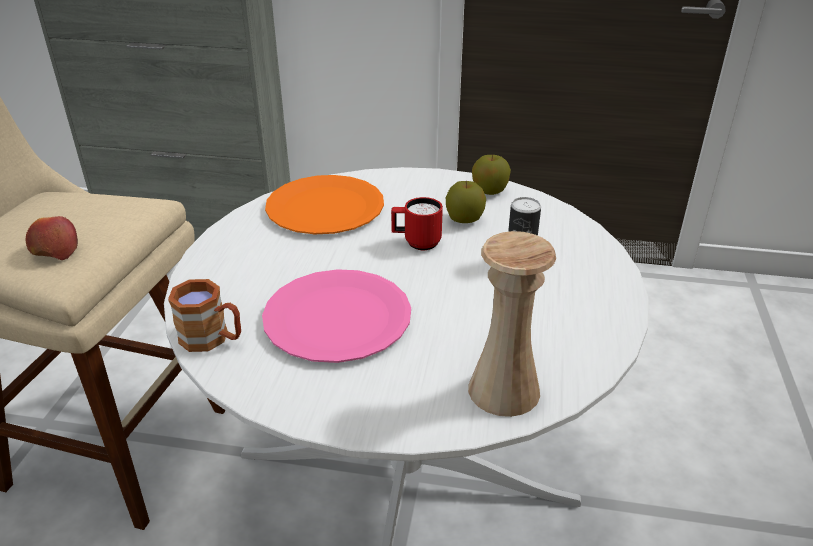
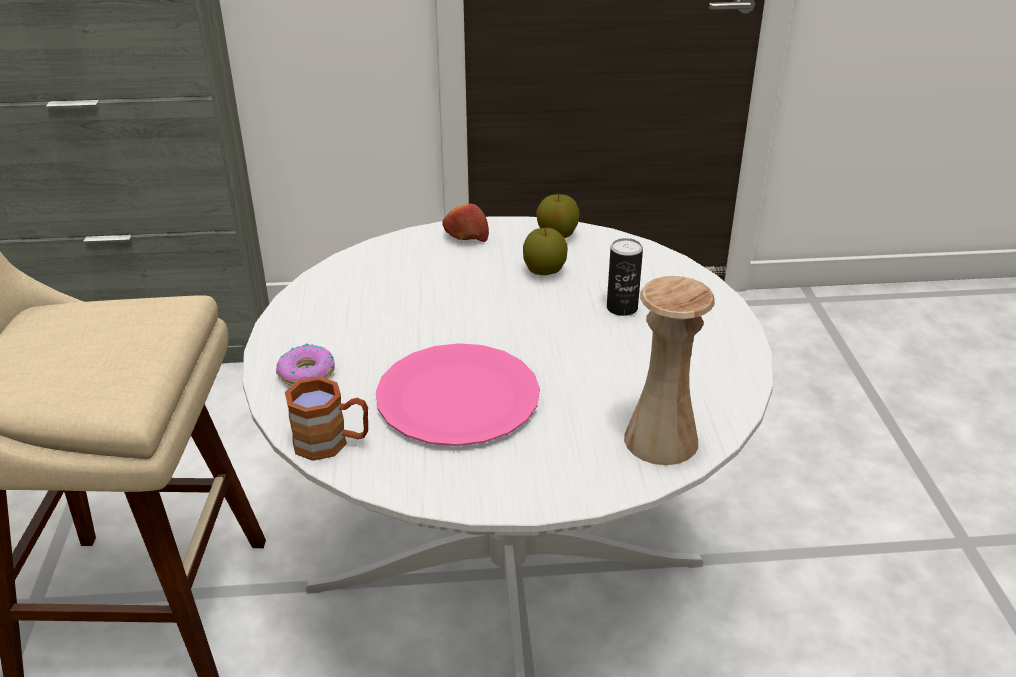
camera: 15 degrees left, 0 degrees up
apple [26,216,78,260] -> apple moved to [442,204,489,242]
orange plate [265,175,384,234] -> none
red mug [391,197,443,250] -> none
none -> donut [276,343,335,386]

